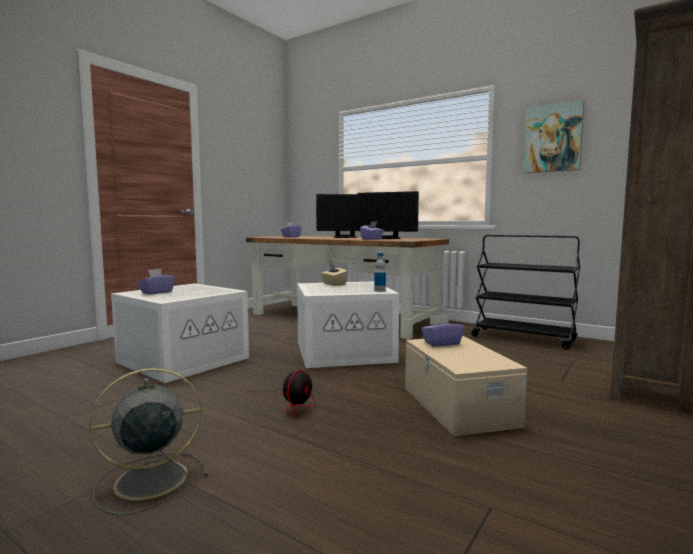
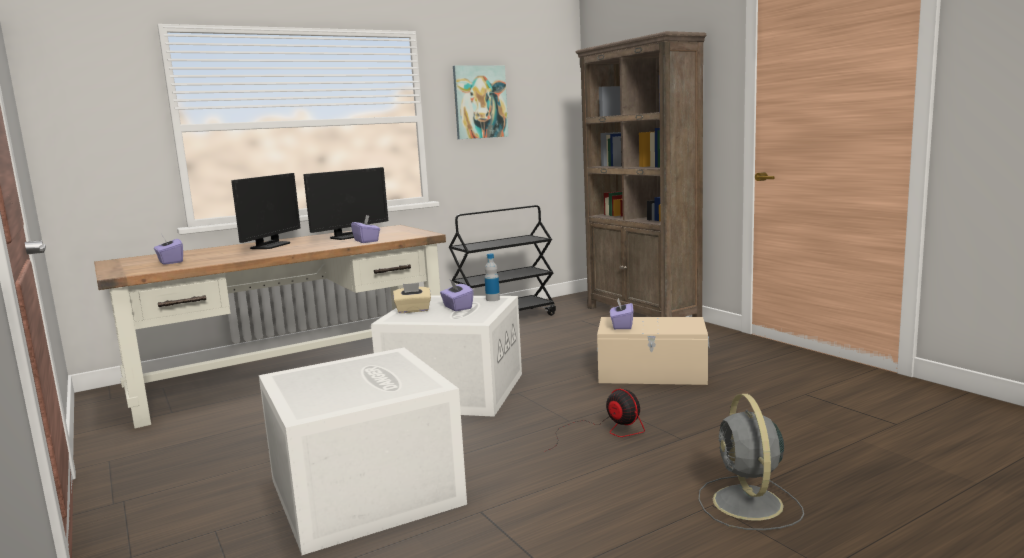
camera: 65 degrees left, 5 degrees up
purple tissue box [138,269,175,294] -> purple tissue box moved to [440,280,474,311]

